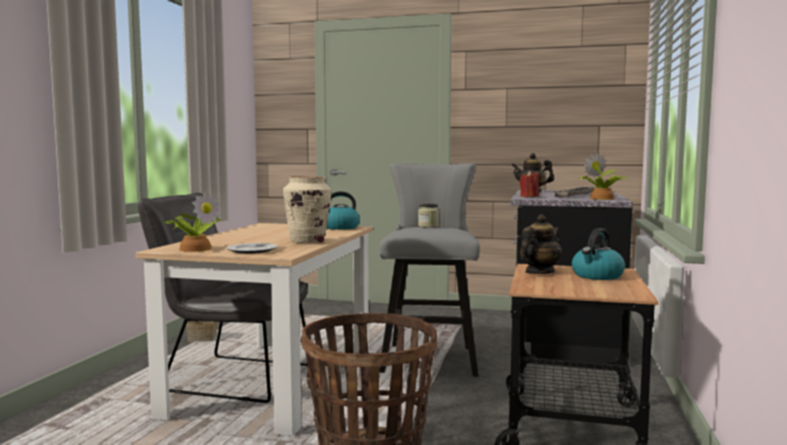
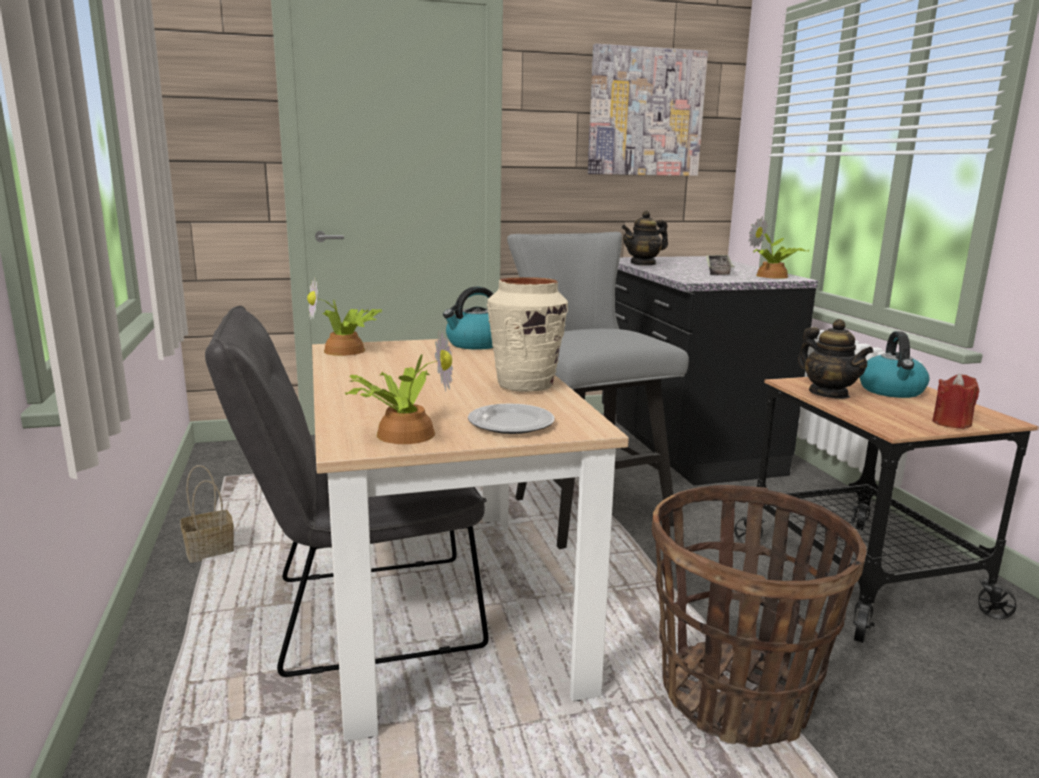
camera: 30 degrees left, 10 degrees up
jar [418,204,439,228] -> none
red candle [519,171,539,197] -> red candle moved to [932,373,979,429]
teapot [520,214,562,274] -> teapot turned 135 degrees clockwise [798,319,874,399]
none -> potted plant [307,277,382,356]
none -> picture [588,44,708,176]

